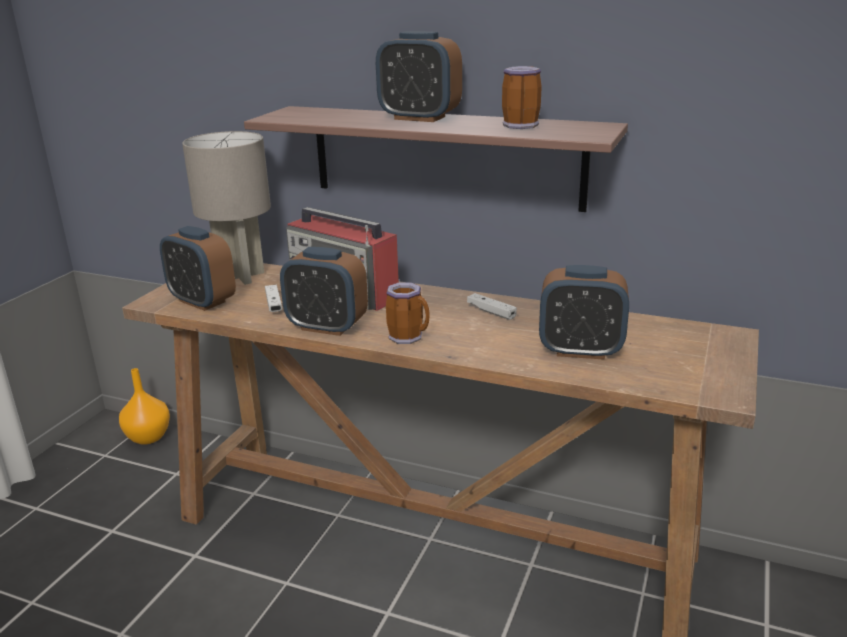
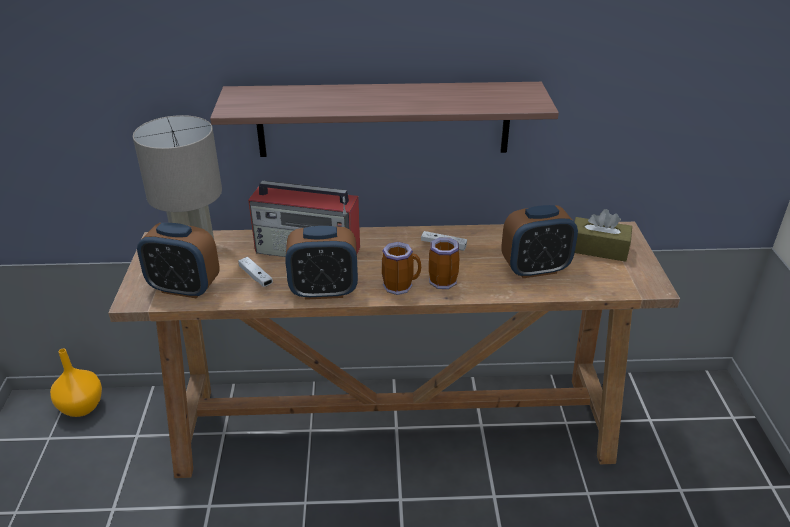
camera: 25 degrees left, 10 degrees up
alarm clock [376,31,462,122] -> none
mug [502,66,542,129] -> mug moved to [429,237,459,289]
none -> brown tissue box [574,209,632,262]

